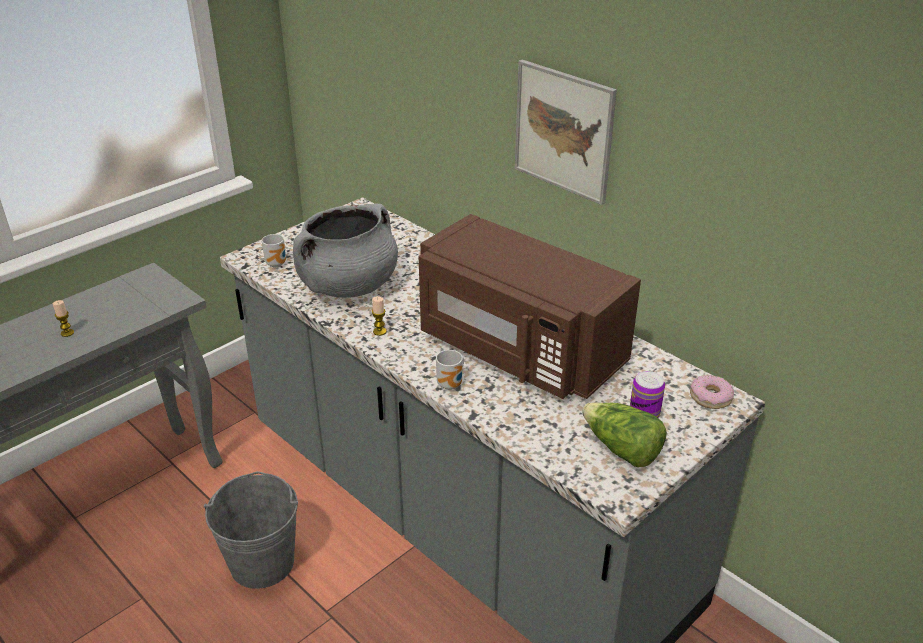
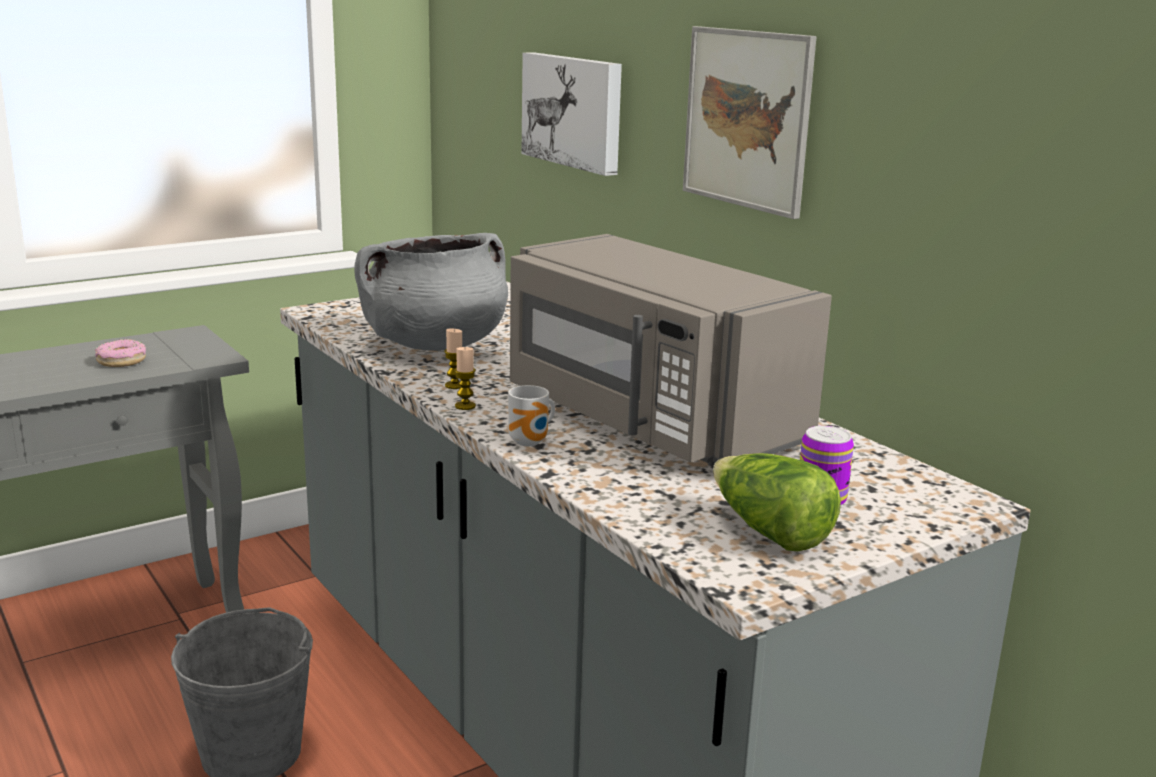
camera: 10 degrees right, 15 degrees down
candle [53,300,74,337] -> candle moved to [455,347,476,410]
mug [262,234,286,268] -> none
brown microwave [418,214,641,399] -> grey microwave [510,234,832,466]
donut [690,375,734,409] -> donut moved to [95,339,146,367]
none -> picture [522,52,622,176]

